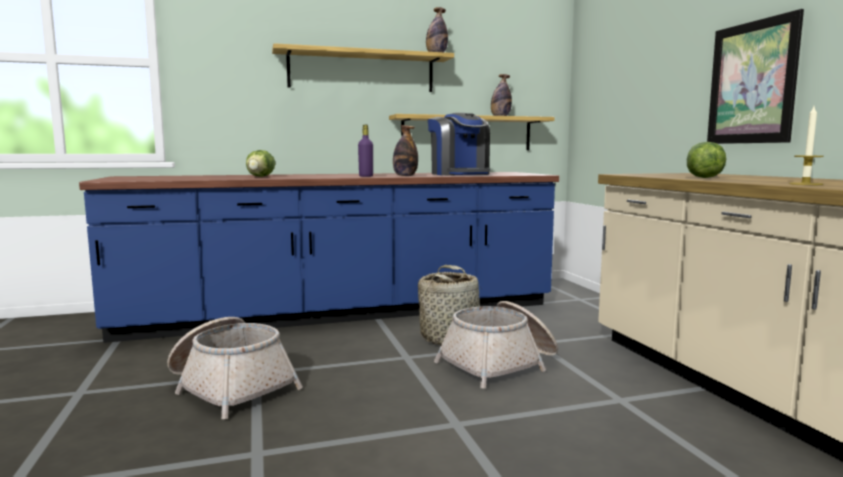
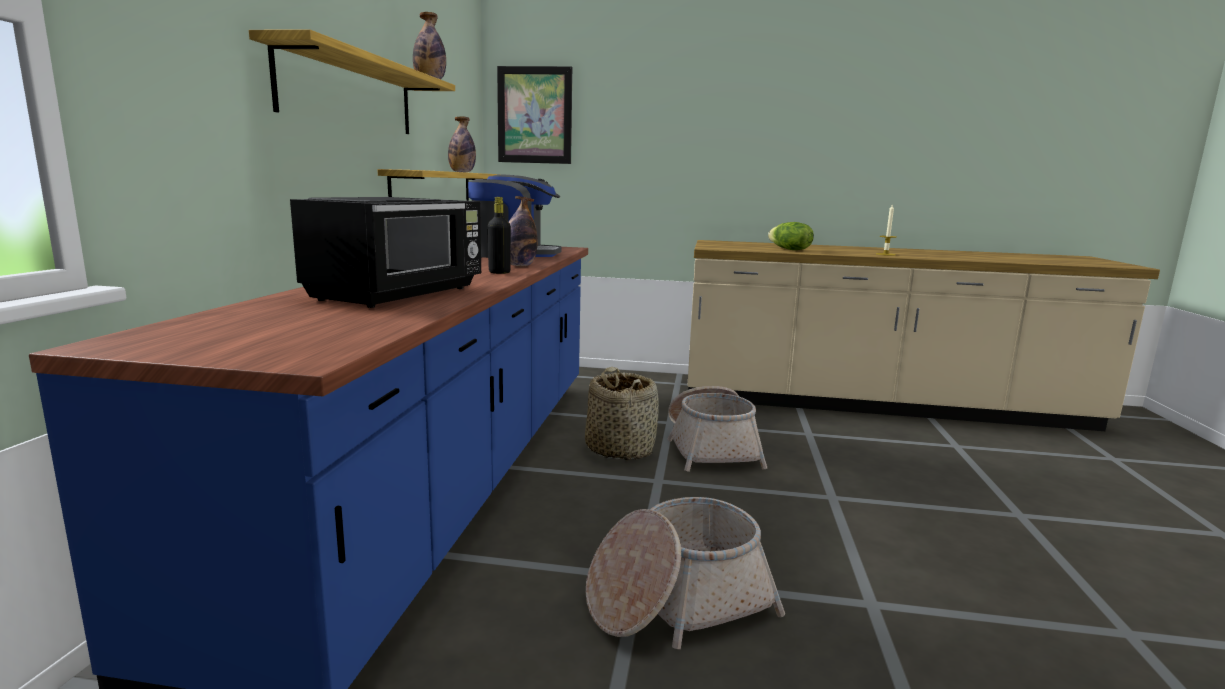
camera: 65 degrees left, 5 degrees up
lettuce [246,150,275,177] -> black microwave [290,197,481,308]
purple bottle [358,125,373,177] -> black bottle [487,197,511,274]
picture [707,9,804,144] -> picture moved to [497,66,572,164]

